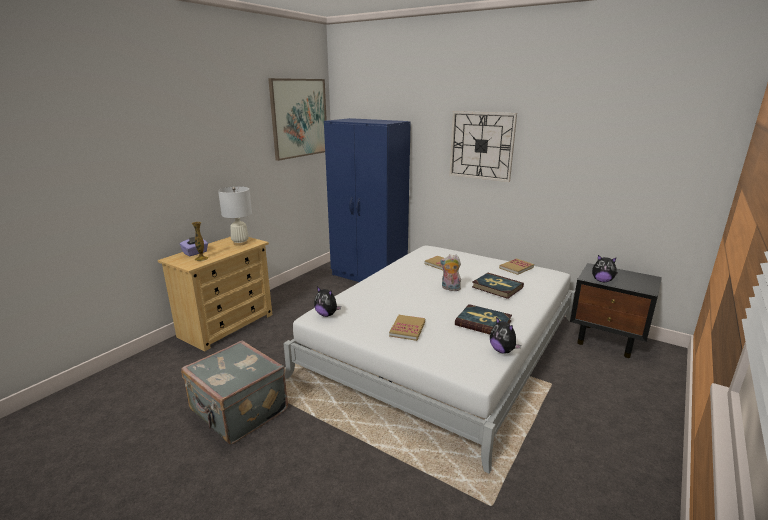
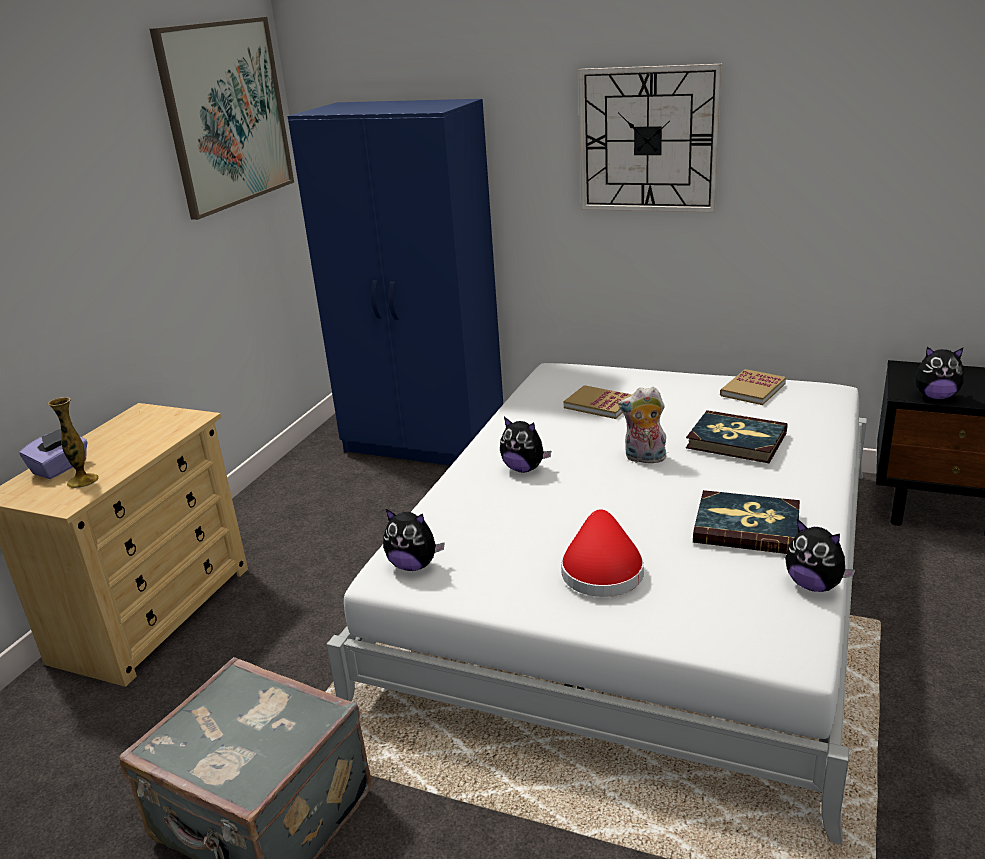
camera: 10 degrees left, 5 degrees up
white table lamp [218,186,252,246] -> none
book [389,315,425,341] -> red hat [561,509,644,597]
none -> plush toy [500,417,551,473]

